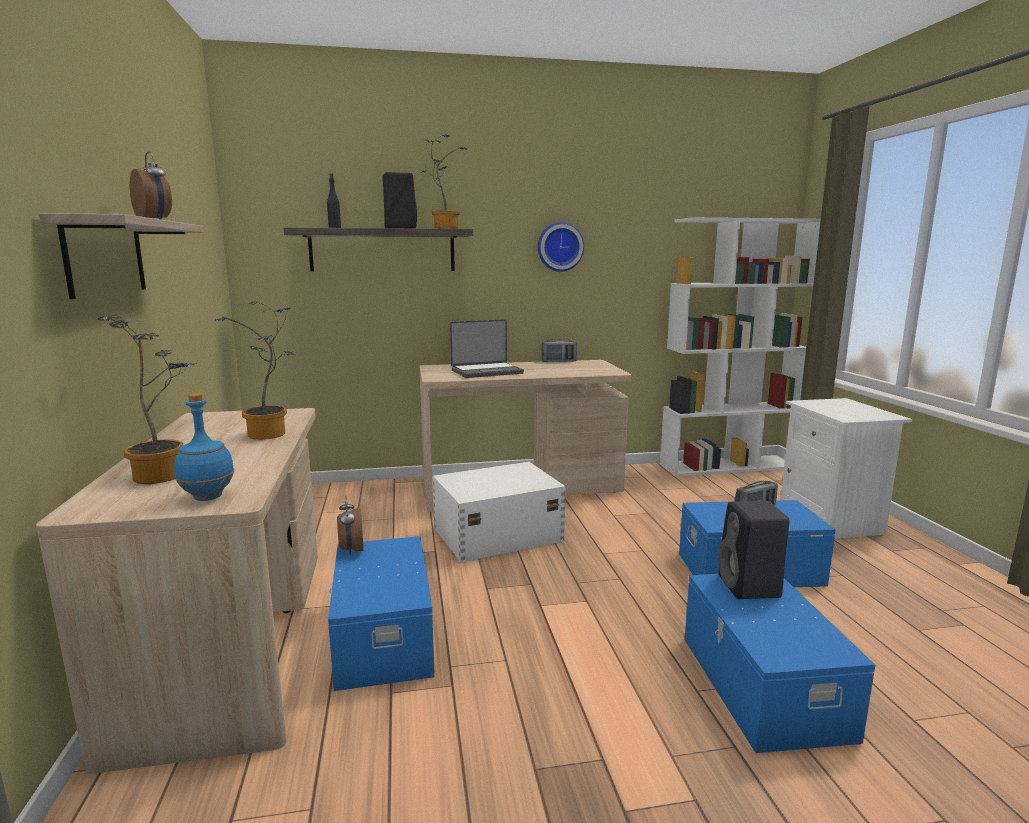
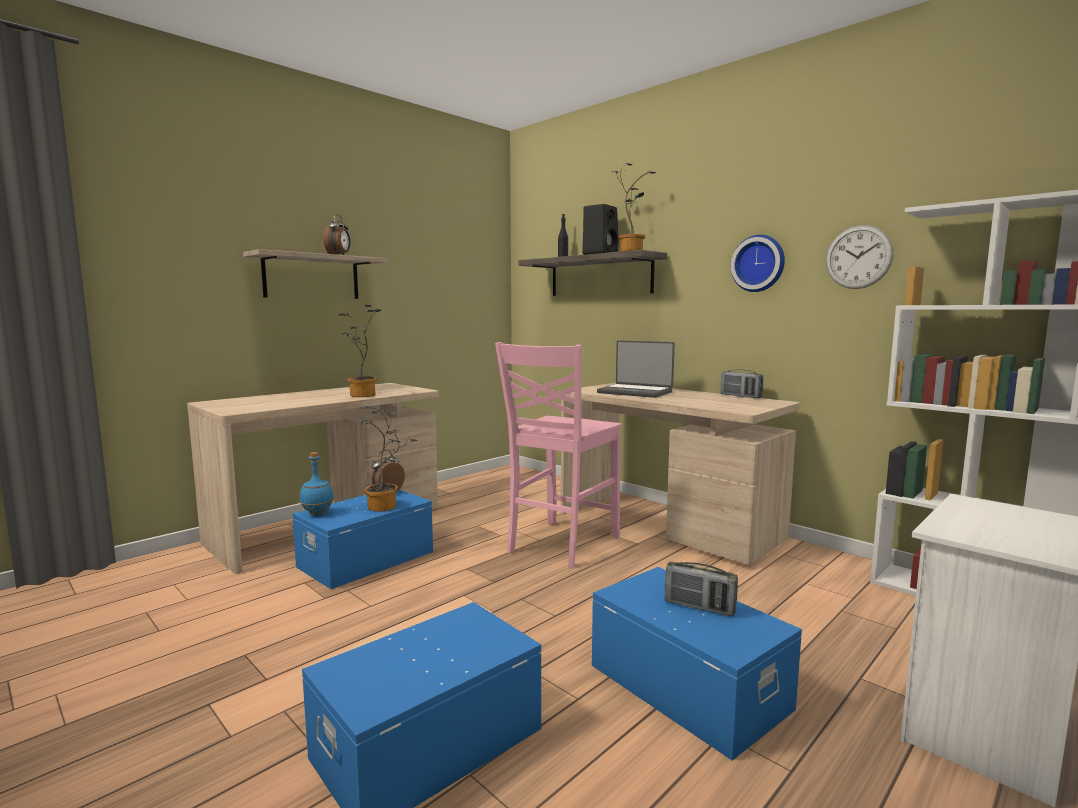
camera: 55 degrees right, 5 degrees down
potted plant [97,315,195,484] -> potted plant moved to [361,406,417,512]
blue bottle [174,393,234,501] -> blue bottle moved to [300,452,334,516]
white storage box [433,462,566,562] -> pink chair [495,342,622,568]
black speaker [718,501,790,599] -> none
none -> wall clock [826,225,894,289]

